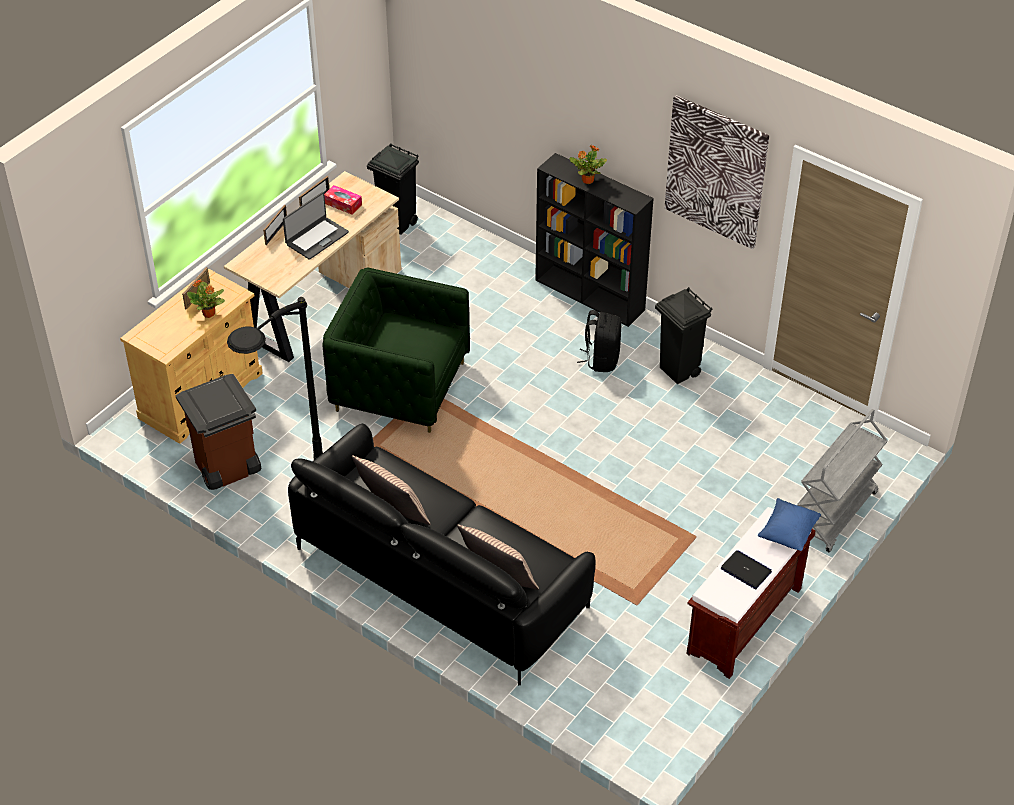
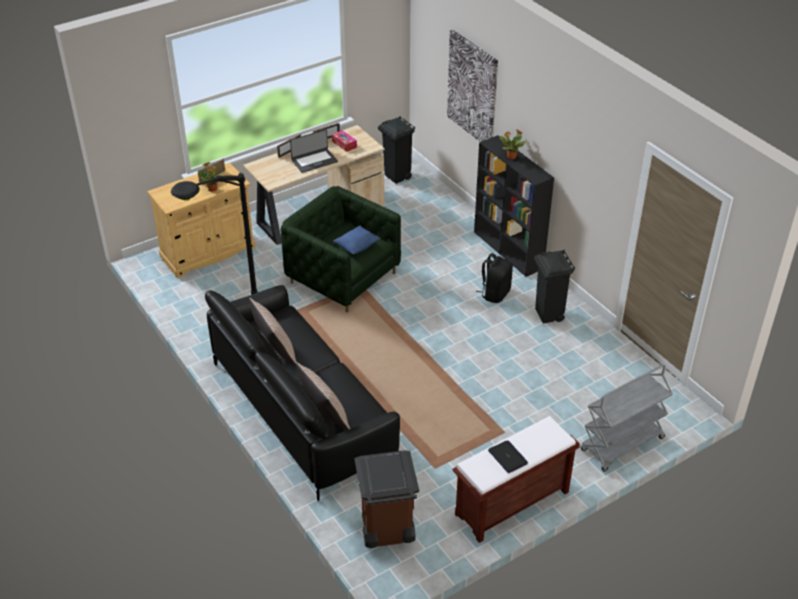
camera: 20 degrees right, 5 degrees down
brown trash can [176,374,262,490] -> brown trash can moved to [354,450,419,548]
picture [665,95,769,249] -> picture moved to [447,30,498,142]
blue pillow [758,498,821,551] -> blue pillow moved to [333,226,380,254]

